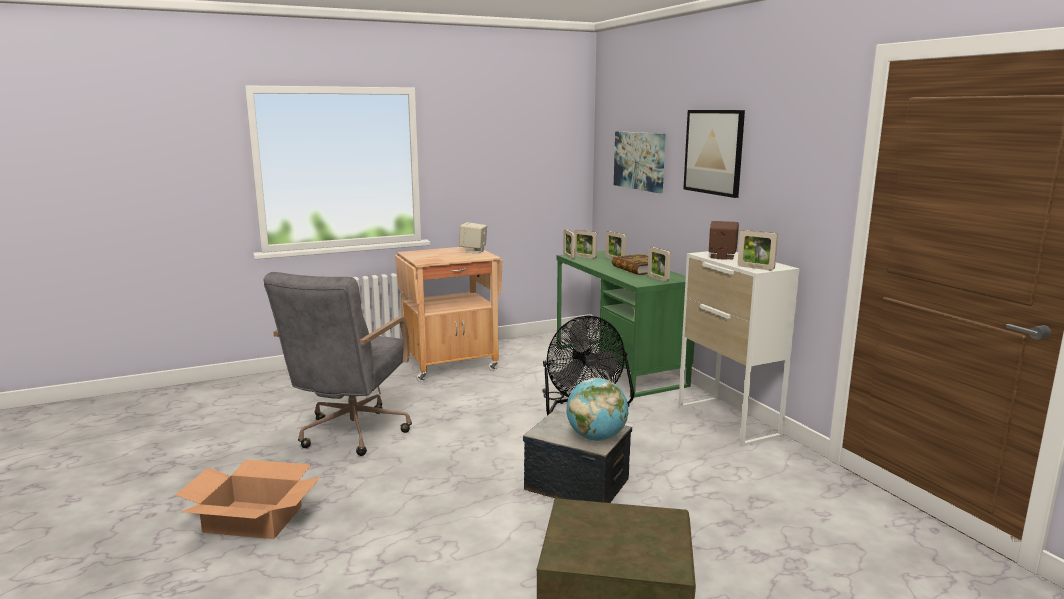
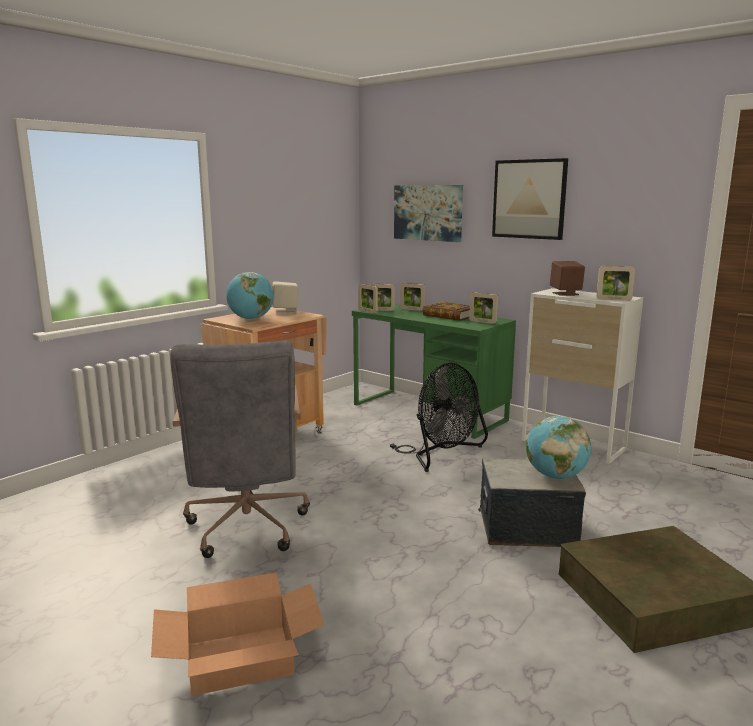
camera: 25 degrees left, 0 degrees up
none -> globe [226,272,274,320]

